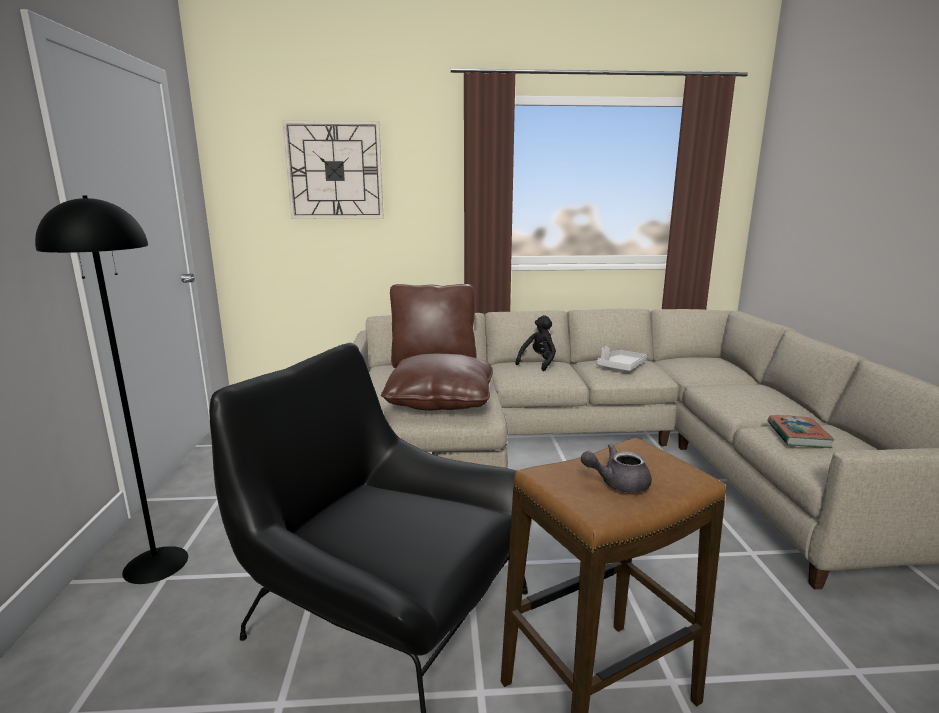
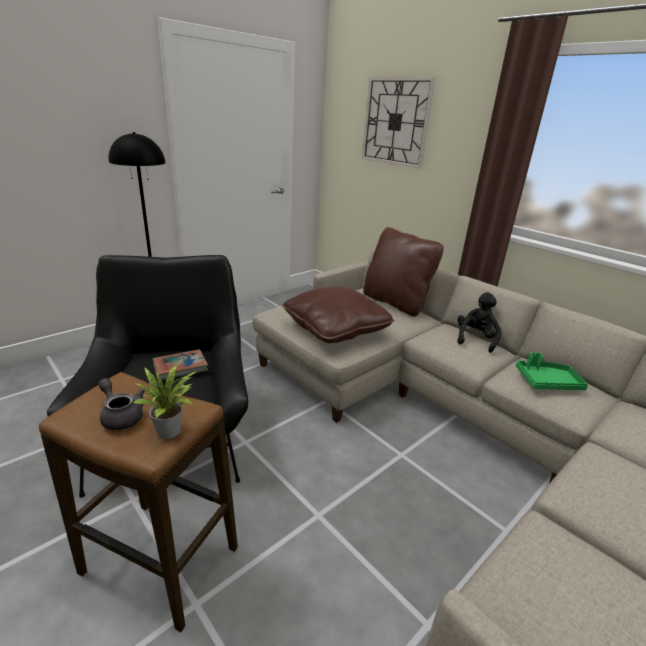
camera: 50 degrees right, 10 degrees up
black plush toy [515,315,556,371] -> black plush toy turned 60 degrees counterclockwise [457,292,501,353]
grey tray [597,346,647,371] -> green tray [516,353,588,390]
book [768,415,835,448] -> book moved to [152,349,208,380]
none -> potted plant [133,364,197,439]

